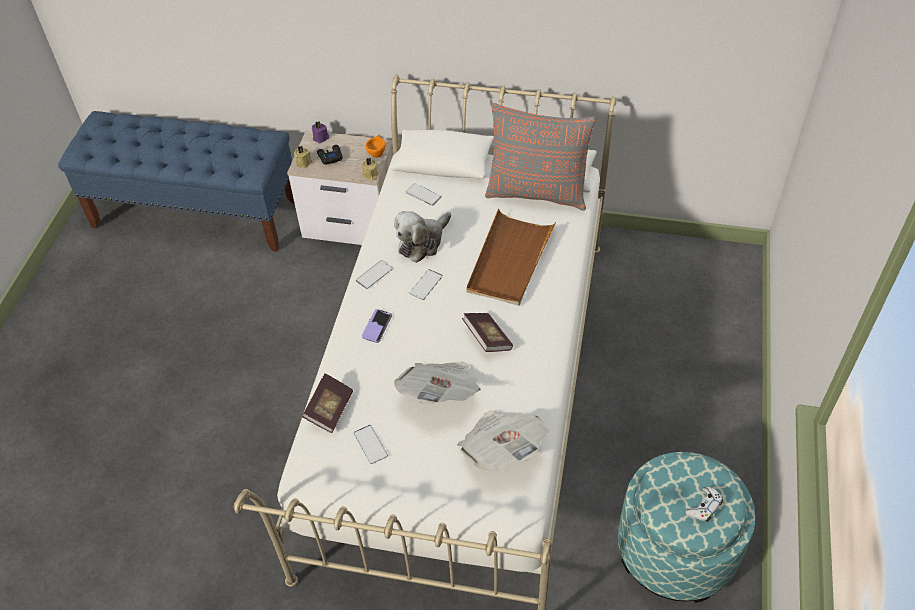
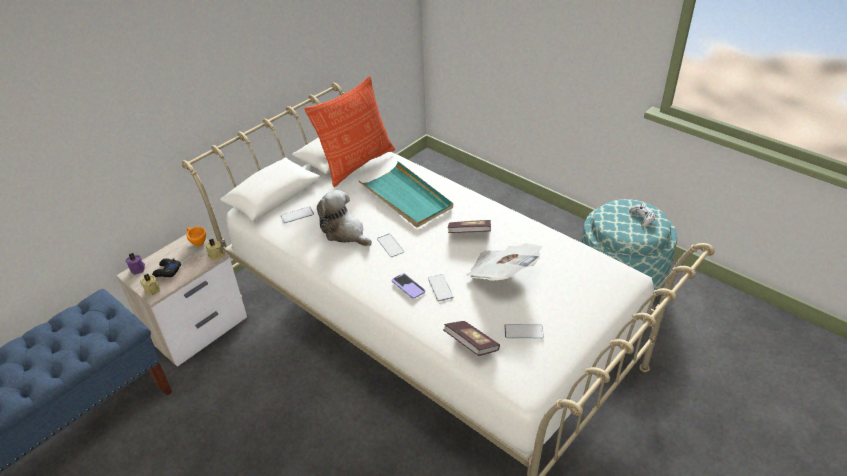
camera: 60 degrees left, 10 degrees down
phone [356,260,393,289] -> phone moved to [428,274,453,301]
plush toy [394,211,451,263] -> plush toy turned 150 degrees clockwise [317,190,372,246]
newspaper [457,411,549,471] -> none
brown tray [466,209,556,306] -> turquoise tray [358,161,453,228]
grey pillow [485,103,596,211] -> orange pillow [305,76,395,187]

